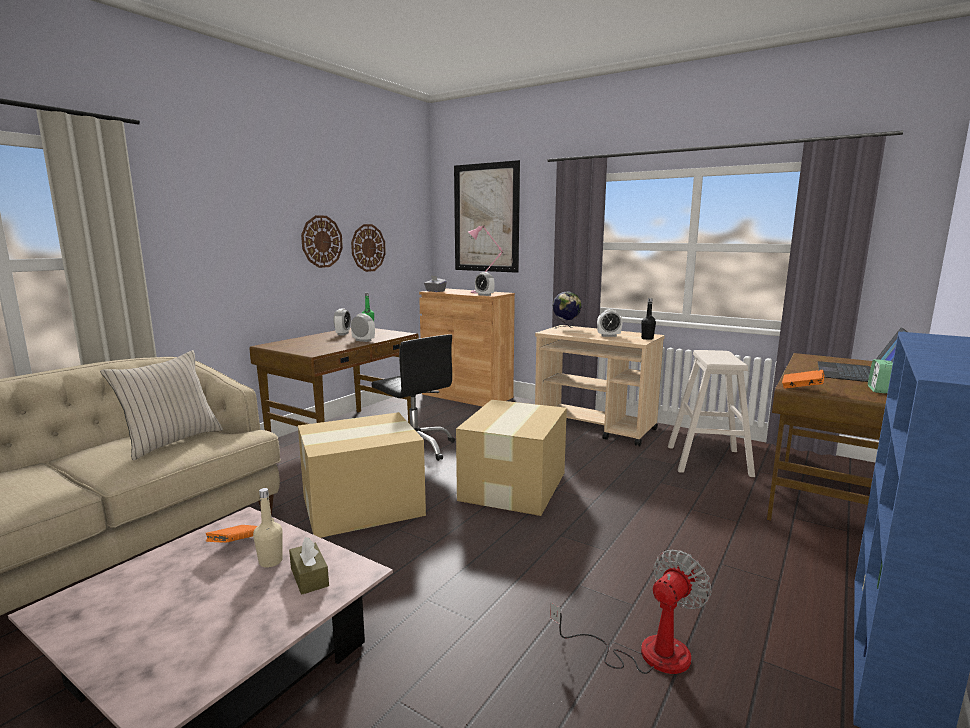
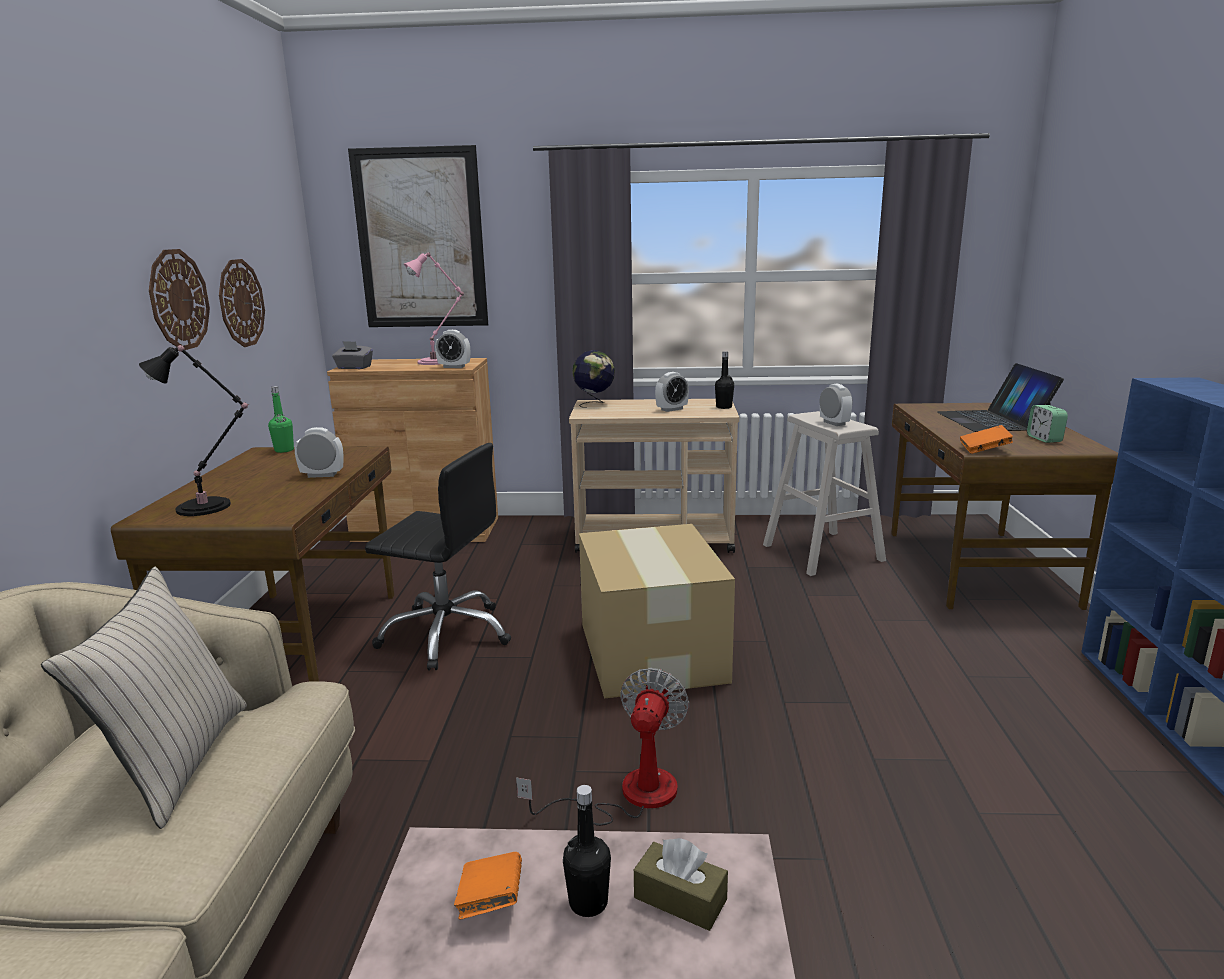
camera: 30 degrees left, 5 degrees up
beige bottle [253,488,283,568] -> black bottle [563,785,611,917]
cardboard box [298,412,426,538] -> none
alarm clock [334,308,351,335] -> alarm clock moved to [820,384,852,426]
fan [550,550,712,674] -> fan moved to [516,668,689,826]
none -> black table lamp [139,345,250,516]

